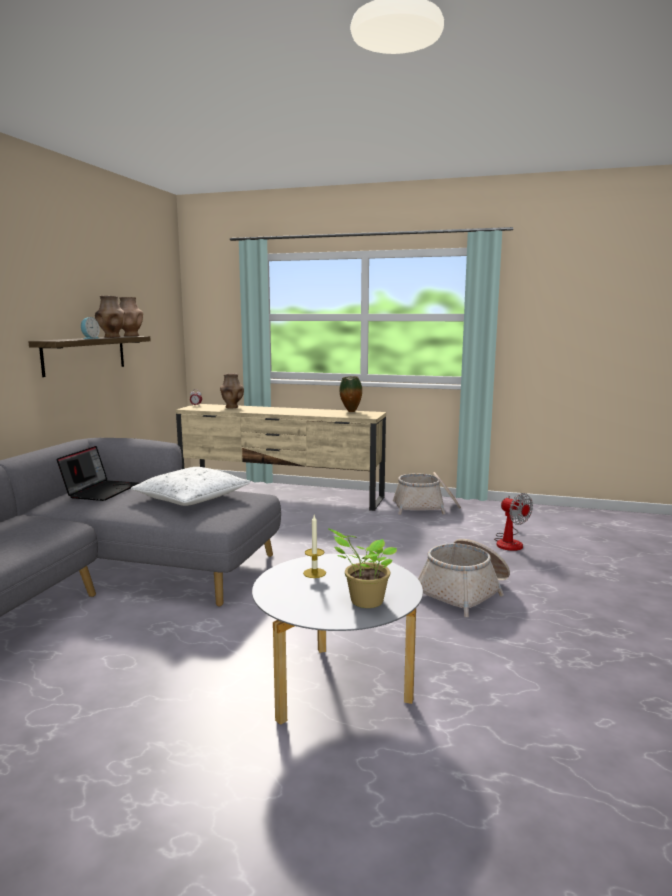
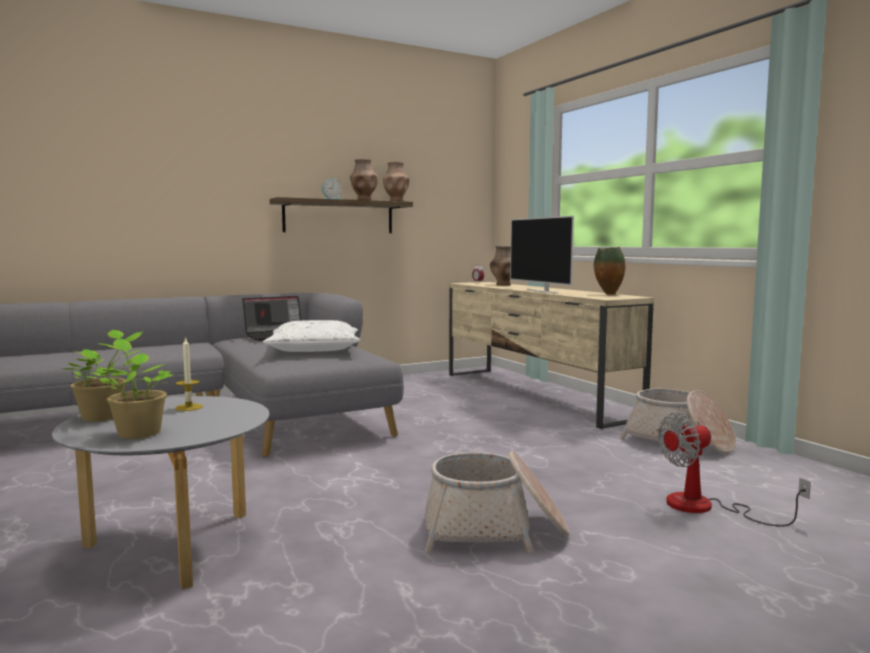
camera: 45 degrees right, 5 degrees down
fan [494,493,533,551] -> fan turned 60 degrees clockwise [658,413,811,526]
none -> potted plant [62,330,142,422]
none -> television [510,216,574,294]

